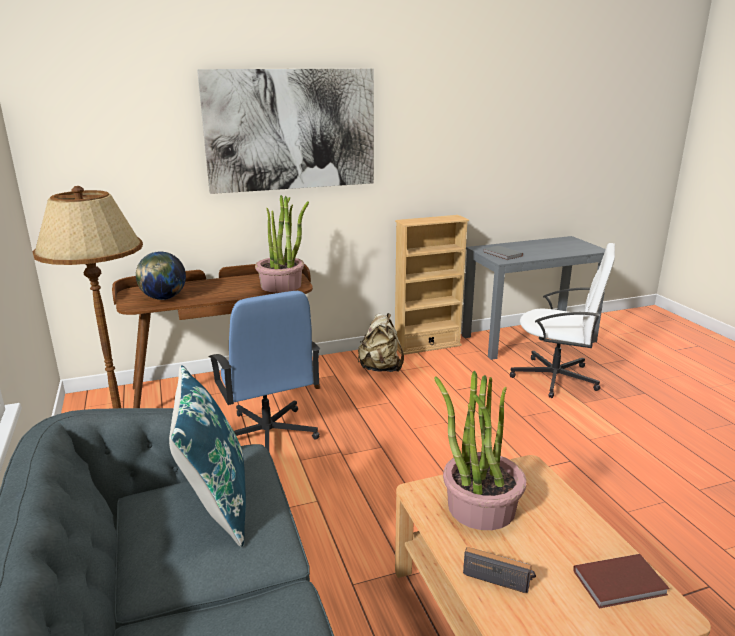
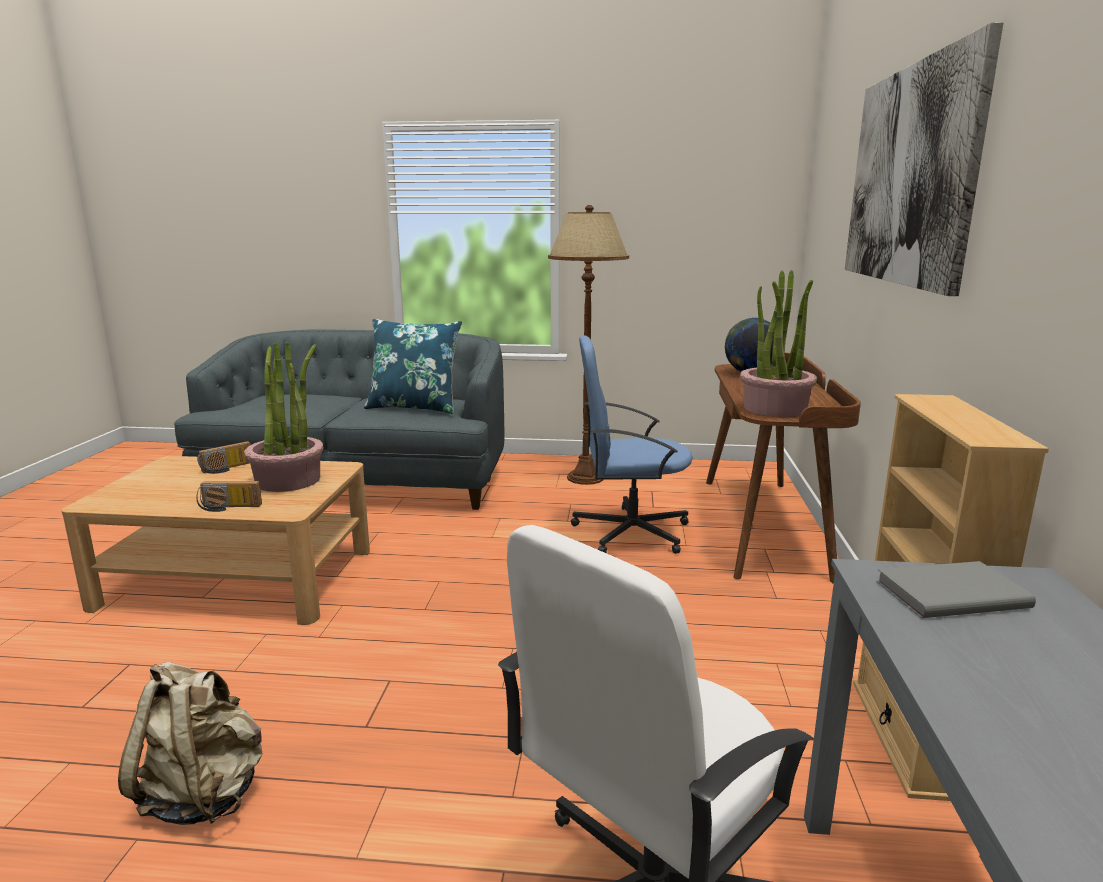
camera: 115 degrees right, 5 degrees down
beige backpack [358,313,404,372] -> beige backpack moved to [118,662,263,825]
brown book [573,554,670,609] -> none
none -> radio [196,481,262,512]

